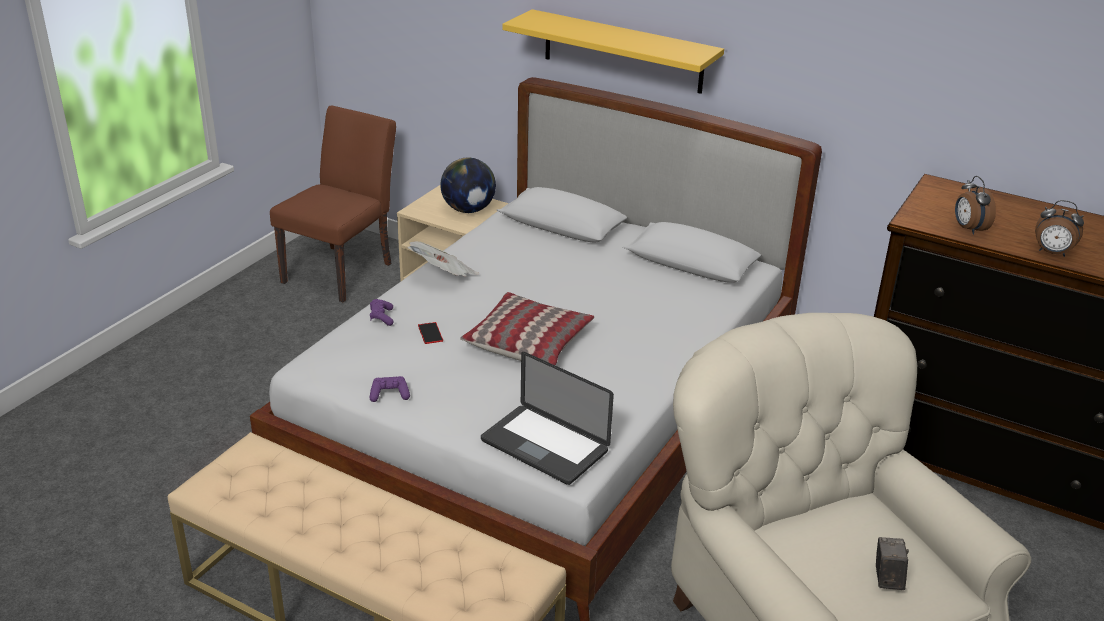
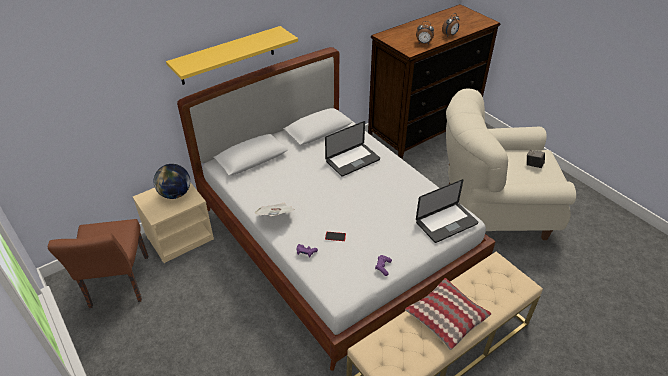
camera: 65 degrees left, 10 degrees up
brown chair [270,106,396,302] -> brown chair turned 150 degrees counterclockwise [48,219,148,308]
pillow [460,292,594,366] -> pillow moved to [405,278,491,351]
none -> laptop [325,121,380,177]

